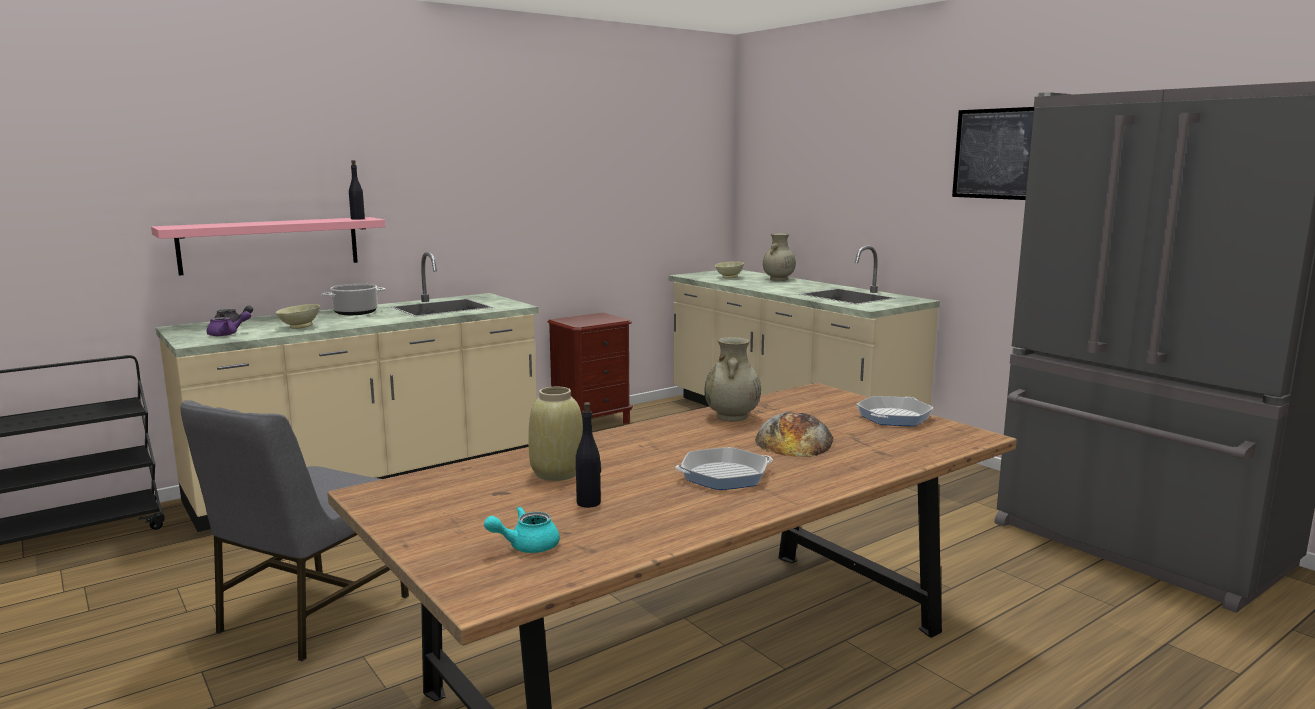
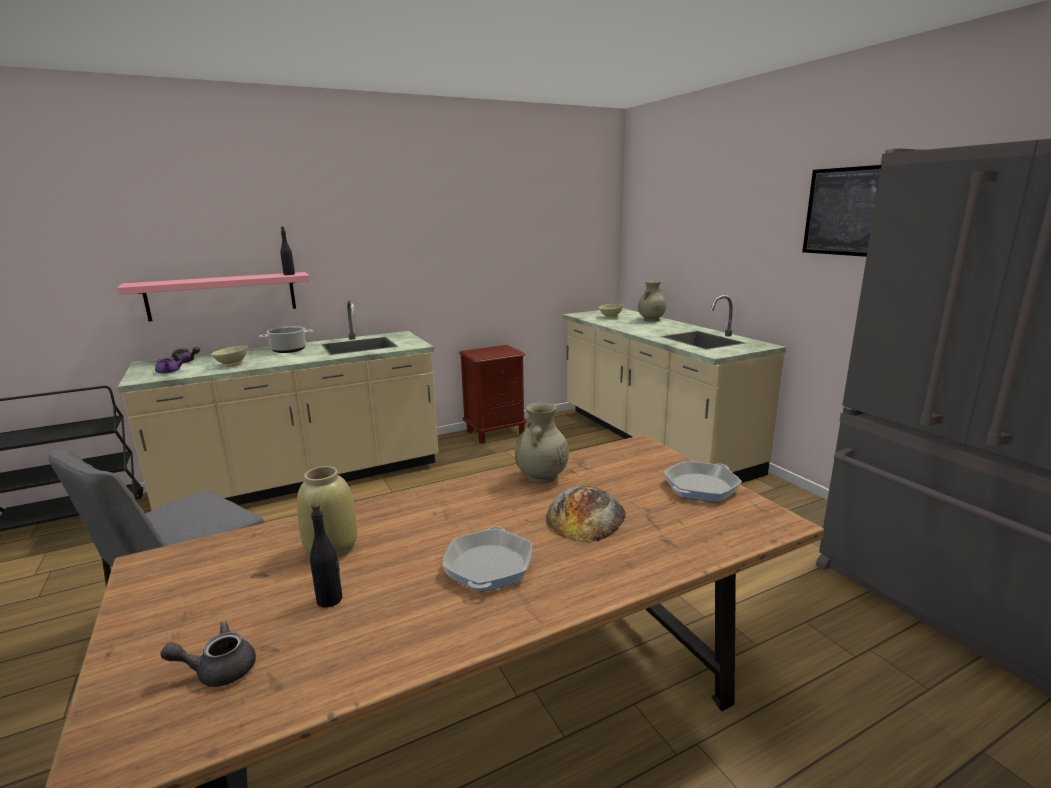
camera: 10 degrees right, 5 degrees up
turquoise teapot [484,506,560,553] -> grey teapot [160,621,256,687]
frying pan [675,447,773,490] -> frying pan turned 105 degrees clockwise [442,526,532,592]

